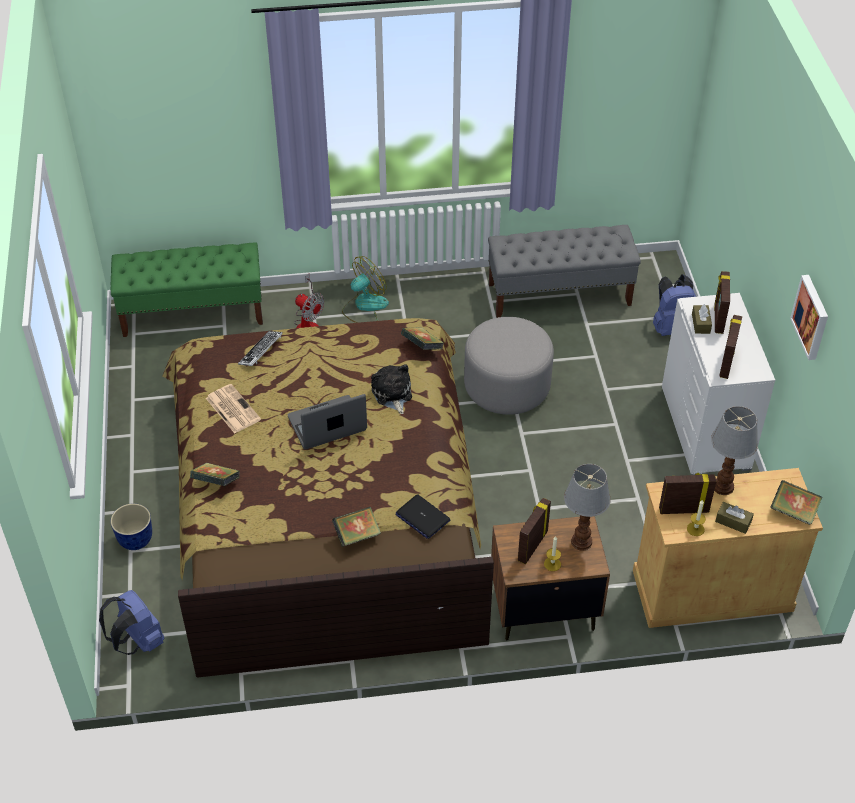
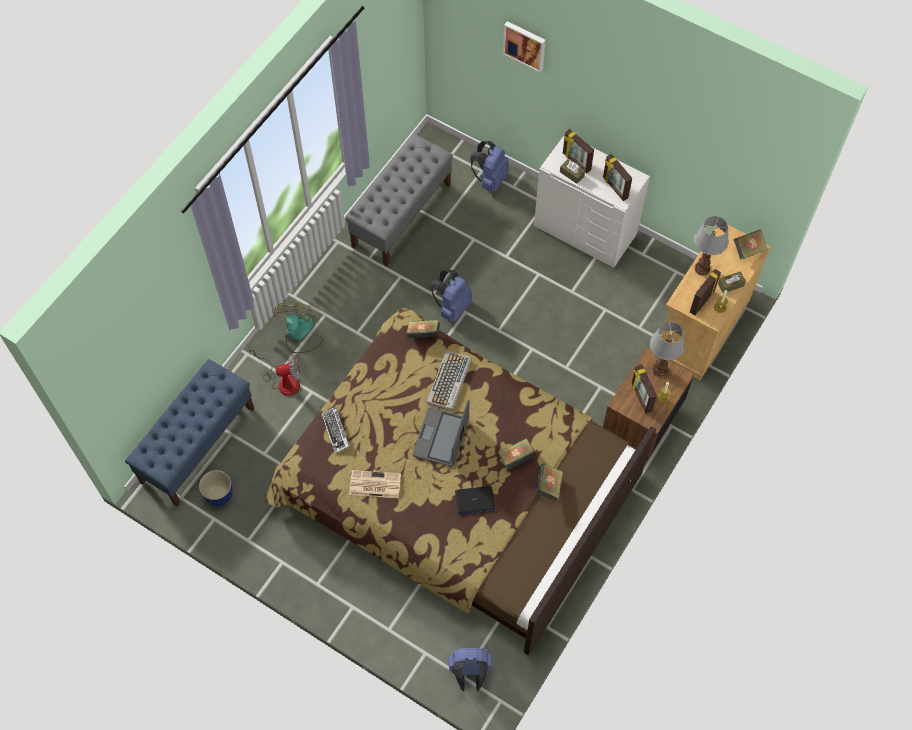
camera: 50 degrees left, 15 degrees up
planter [110,503,152,550] -> planter moved to [199,470,233,506]
green bench [111,243,263,337] -> blue bench [125,359,254,507]
book [190,463,240,486] -> book moved to [499,438,536,470]
plush toy [371,364,412,414] -> keyboard [426,351,472,411]
laptop [395,494,450,539] -> laptop moved to [455,486,495,515]
grey ottoman [464,317,554,415] -> blue backpack [431,269,472,322]
picture [790,275,828,360] -> picture moved to [503,21,546,73]

